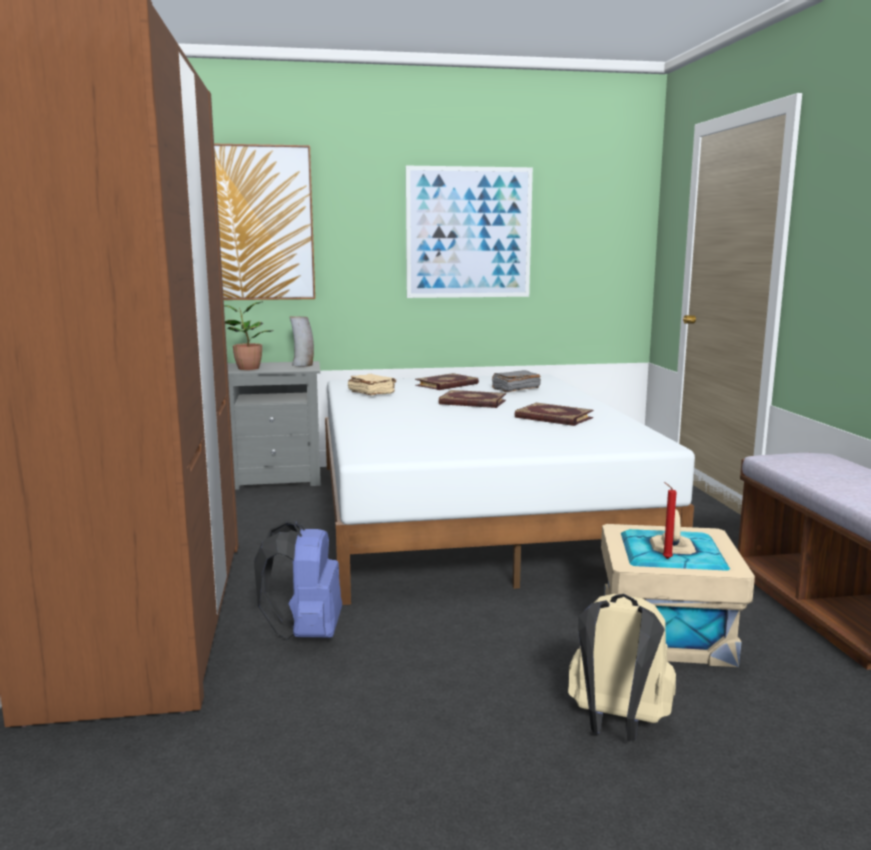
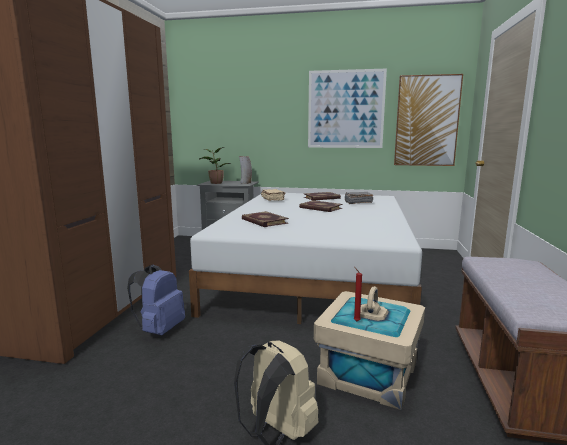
camera: 20 degrees right, 0 degrees up
picture [214,144,315,300] -> picture moved to [394,74,463,166]
book [514,403,594,426] -> book moved to [242,211,289,227]

